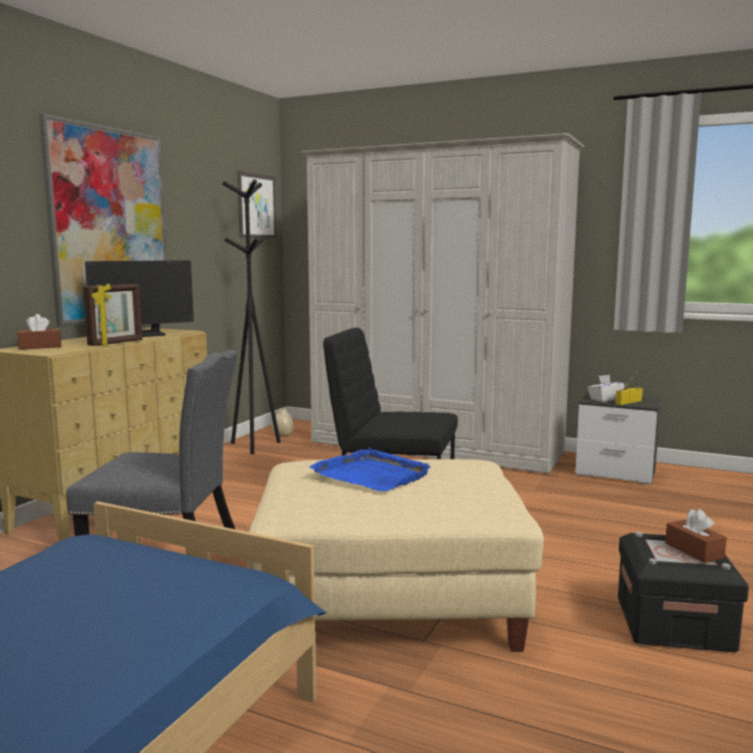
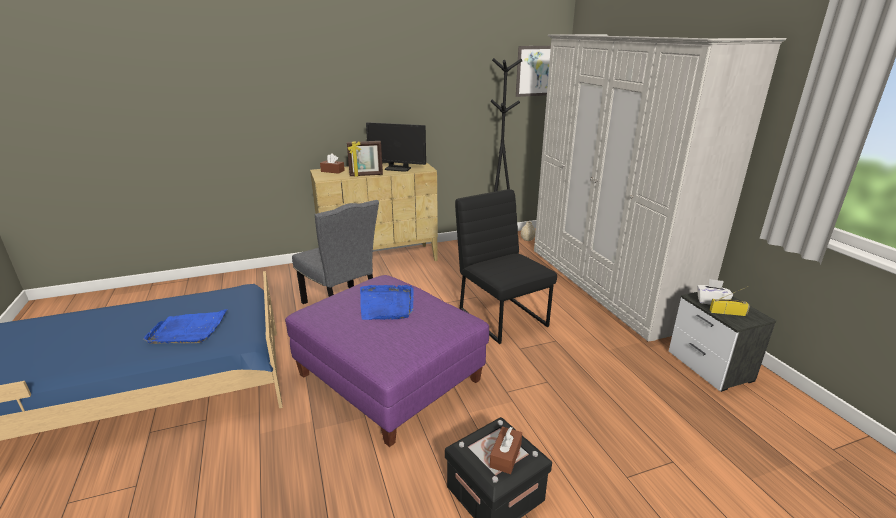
camera: 45 degrees right, 15 degrees up
picture [39,113,167,327] -> none
beige ottoman [248,459,544,652] -> purple ottoman [285,275,489,447]
none -> blue tray [143,309,228,344]

